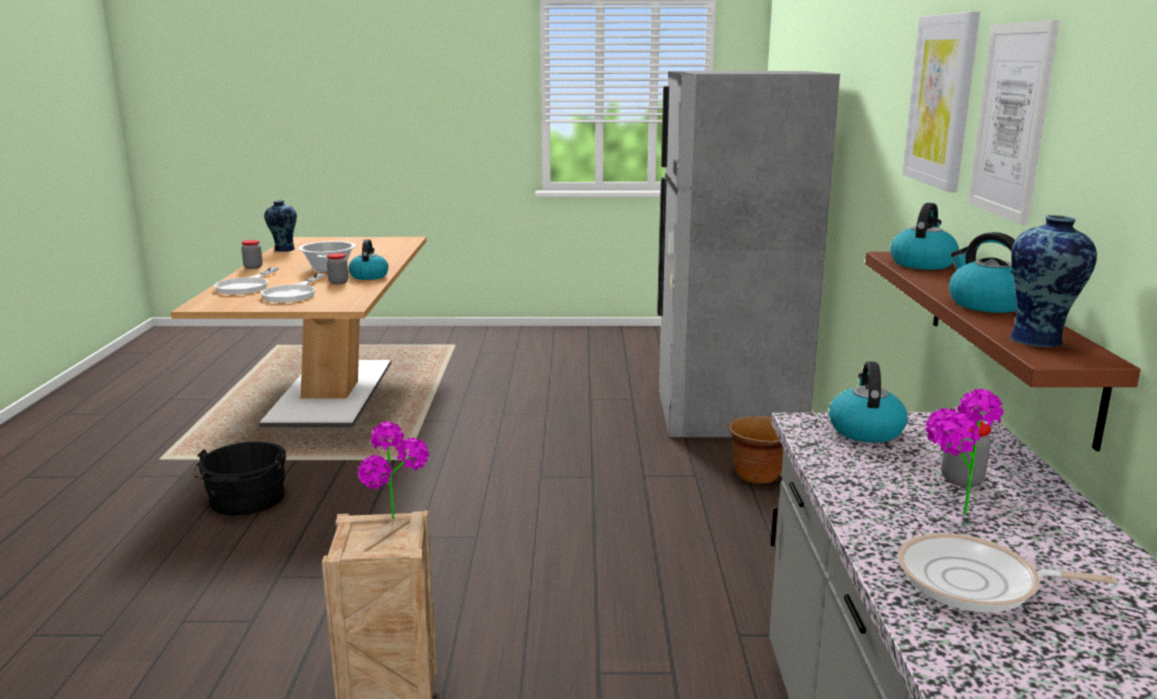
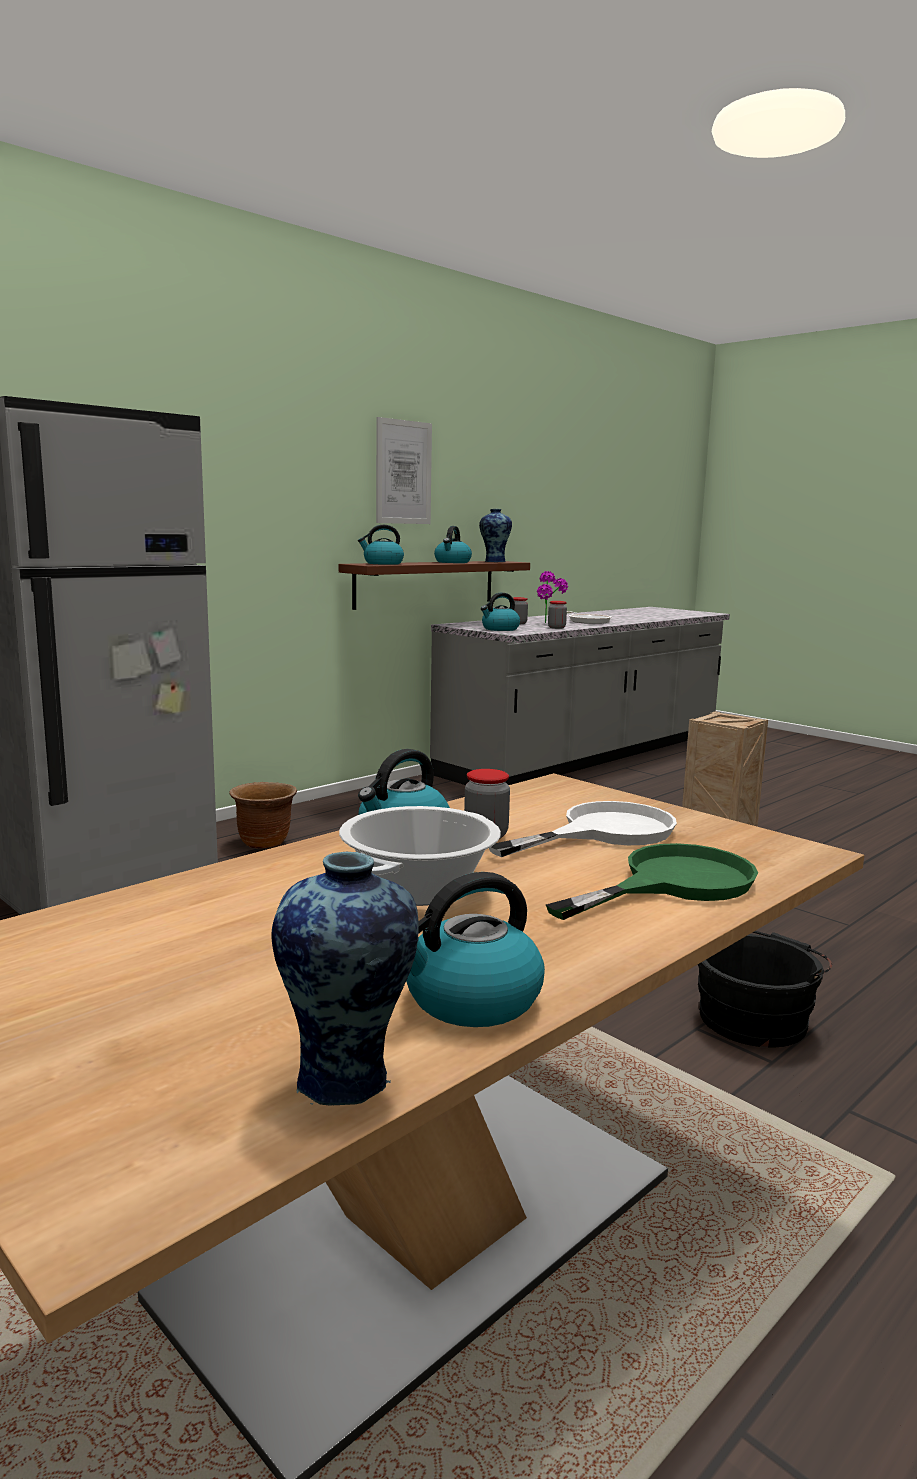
camera: 135 degrees left, 5 degrees down
white frying pan [214,267,279,295] -> green frying pan [546,843,758,920]
jar [241,240,263,269] -> jar moved to [548,601,567,629]
potted plant [358,421,429,519] -> none
picture [902,11,980,192] -> none
none -> kettle [406,872,545,1027]

